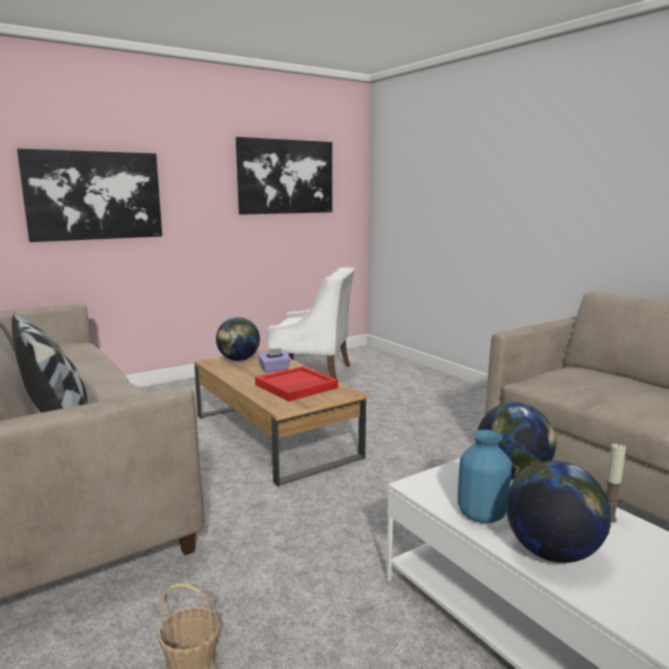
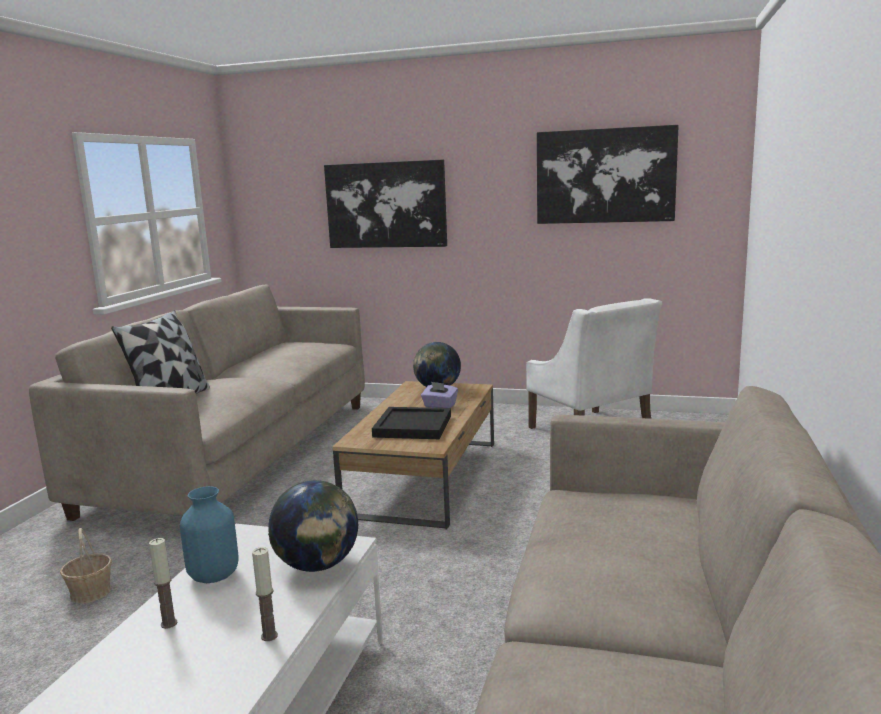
camera: 50 degrees right, 0 degrees up
red tray [255,366,338,402] -> black tray [372,407,451,439]
globe [506,461,611,563] -> candle [149,538,177,629]

